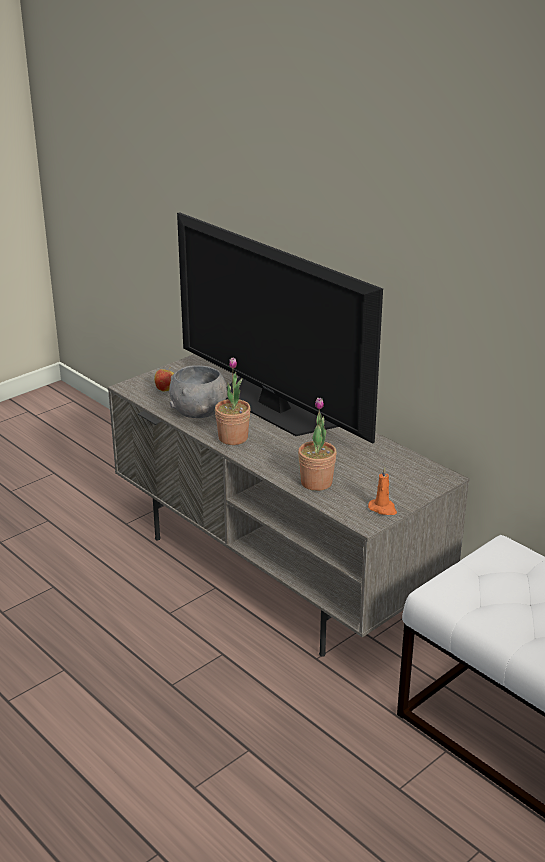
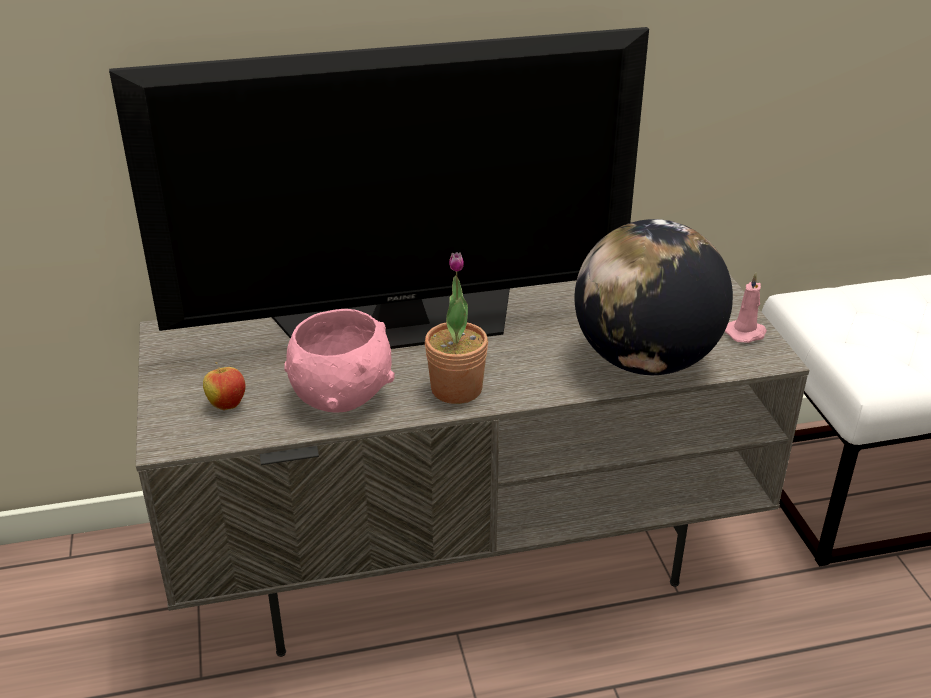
camera: 60 degrees left, 5 degrees up
grey bowl [169,365,228,418] -> pink bowl [284,309,395,412]
potted plant [298,398,337,491] -> globe [575,219,733,375]
orange candle [368,467,397,515] -> pink candle [725,273,767,343]

